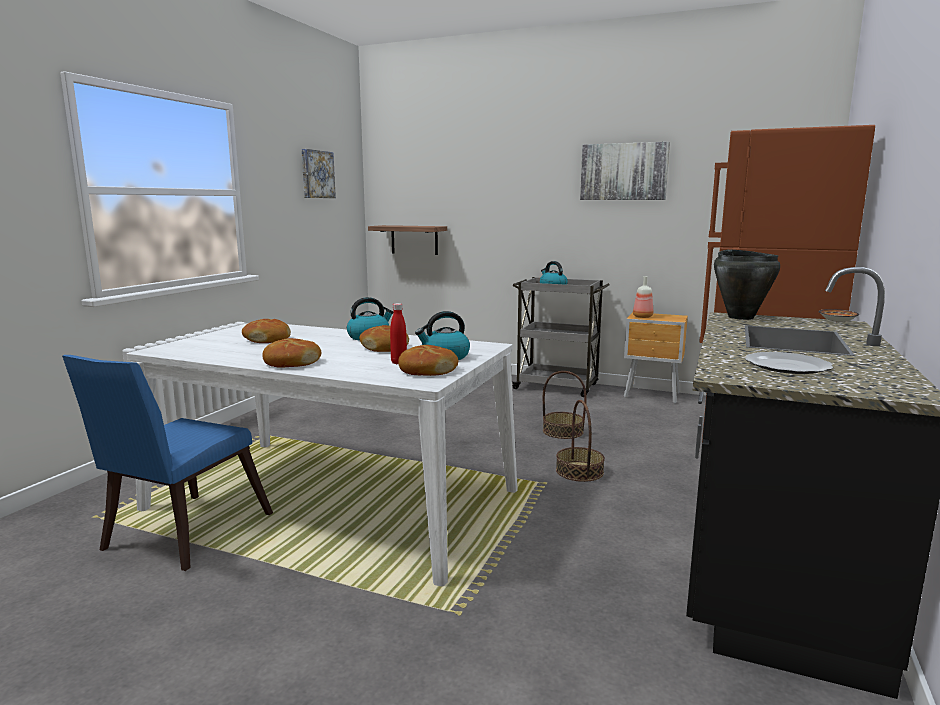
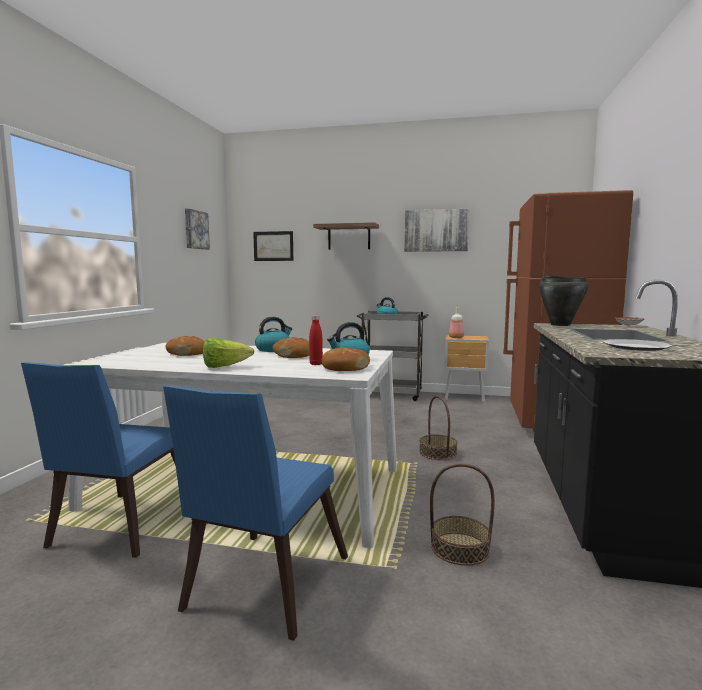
camera: 10 degrees left, 5 degrees down
bread [262,338,321,368] -> lettuce [203,338,255,368]
shelf [368,225,447,255] -> shelf moved to [313,222,379,250]
basket [543,371,587,439] -> basket moved to [430,463,495,566]
none -> blue chair [163,385,348,641]
none -> picture [253,231,293,261]

